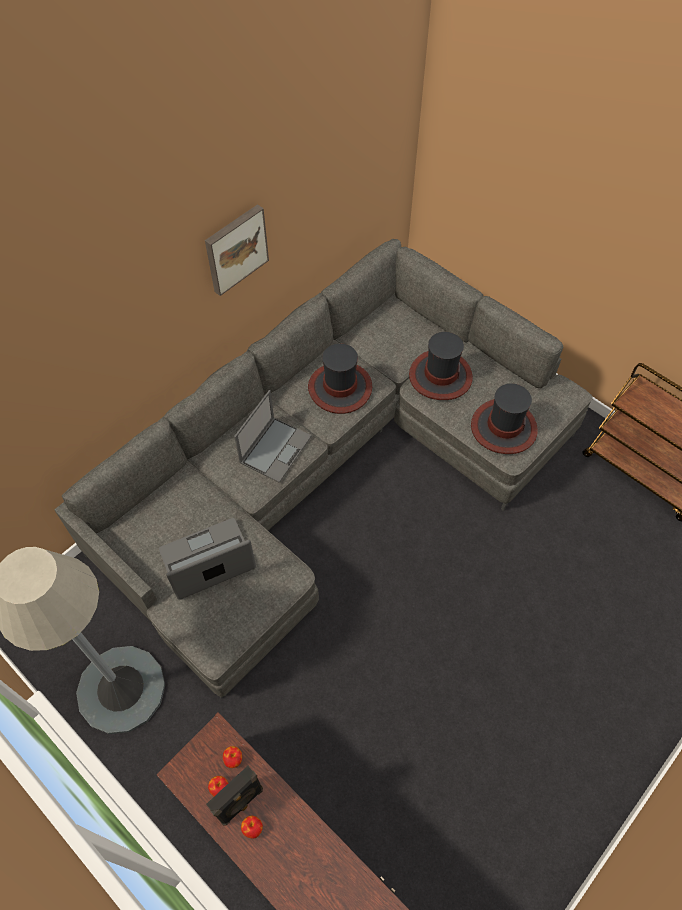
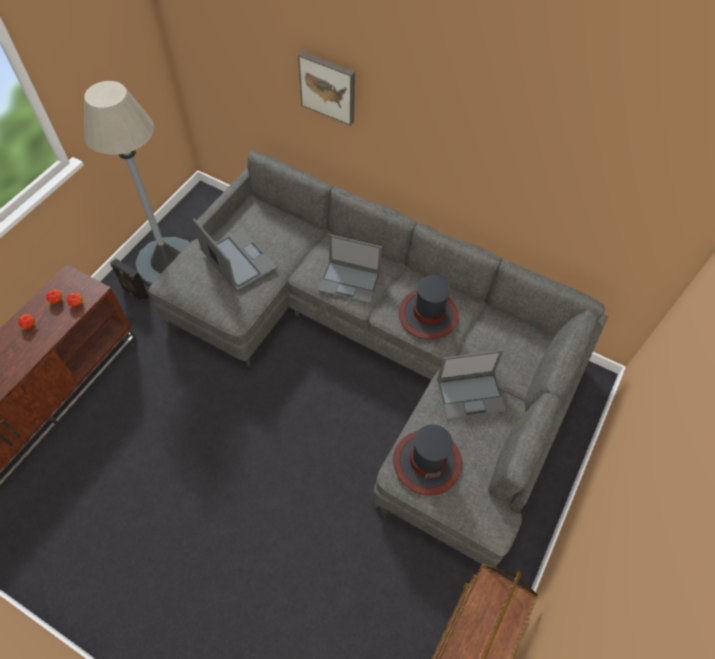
camera: 75 degrees right, 0 degrees up
picture [205,204,269,296] -> picture moved to [298,51,355,126]
black speaker [206,766,263,826] -> black speaker moved to [110,259,149,302]
hat [409,332,473,400] -> laptop [437,350,506,420]

